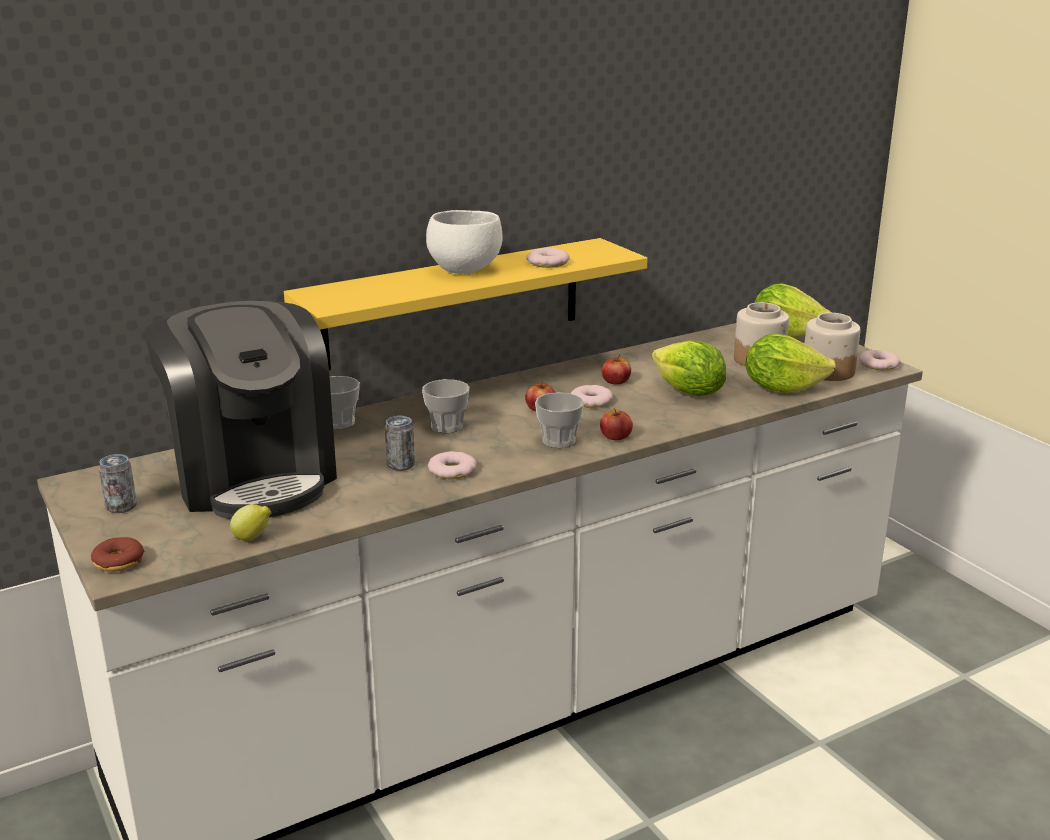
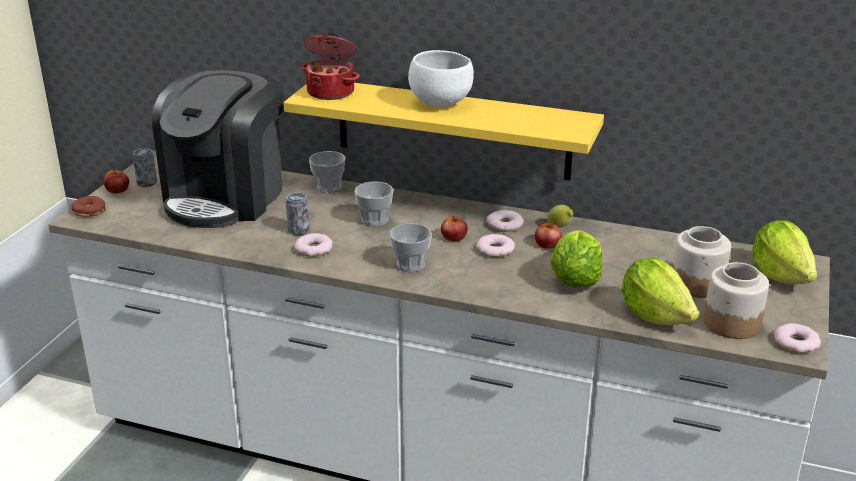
camera: 50 degrees right, 5 degrees up
lemon [230,504,271,541] -> lemon moved to [548,205,573,228]
donut [526,248,570,268] -> donut moved to [486,210,524,232]
apple [600,408,633,440] -> apple moved to [103,169,129,193]
none -> cooking pot [301,33,360,100]

